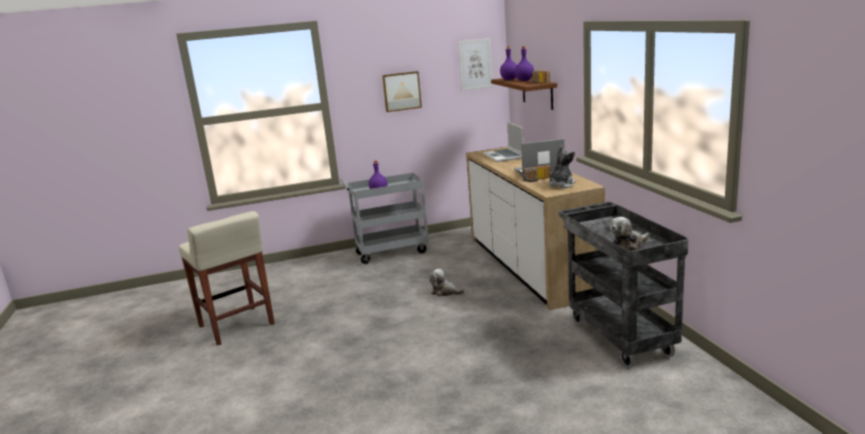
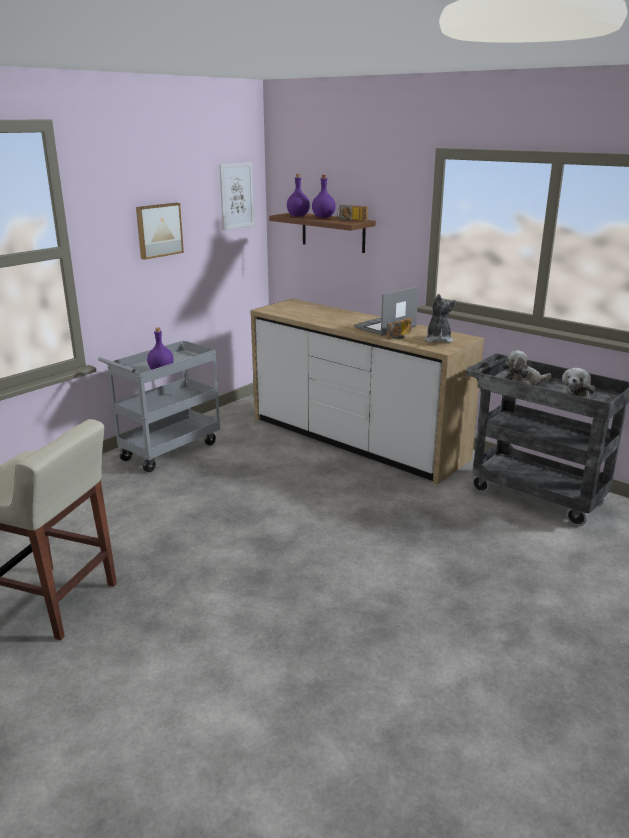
camera: 35 degrees left, 5 degrees up
plush toy [429,269,464,297] -> plush toy moved to [505,350,551,385]
laptop [483,121,523,162] -> none

